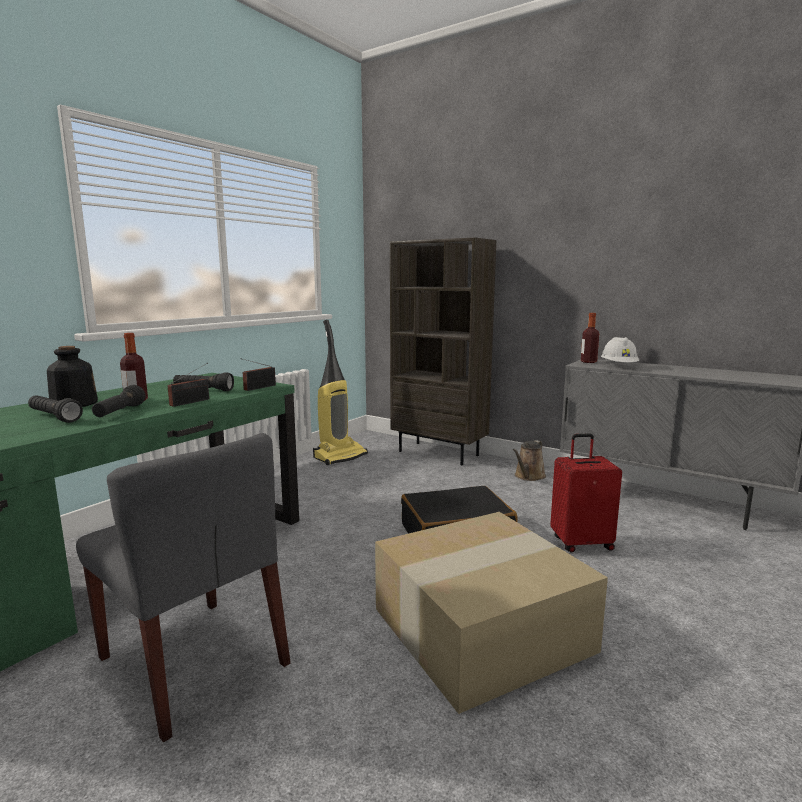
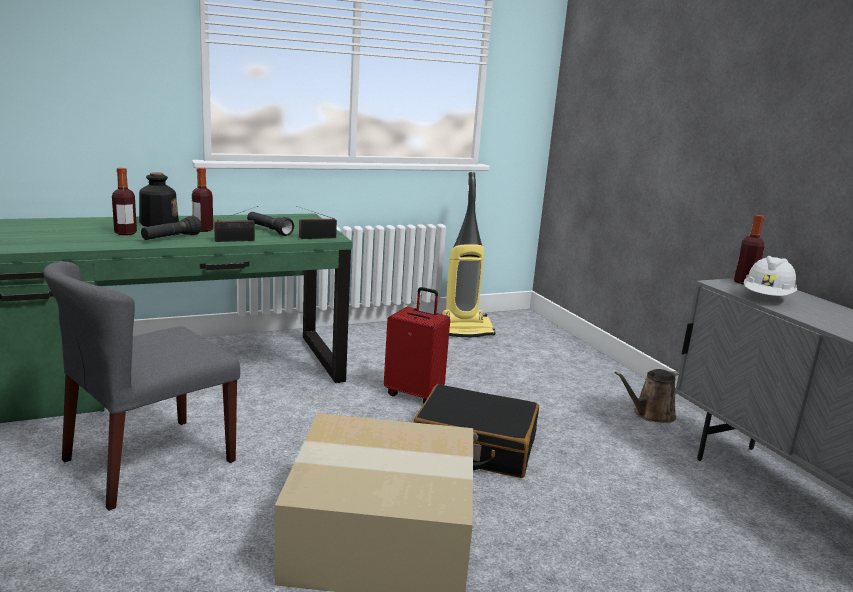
camera: 30 degrees right, 5 degrees up
black flashlight [28,395,83,423] -> bottle [112,168,137,235]
grey chair [76,433,291,742] -> grey chair turned 60 degrees clockwise [43,261,240,511]
brown bookcase [390,237,496,465] -> none
red suitcase [550,433,622,553] -> red suitcase moved to [384,287,450,404]

